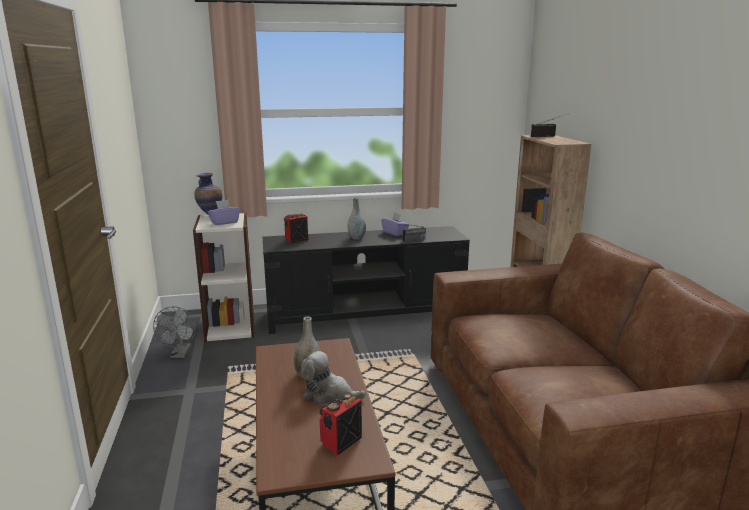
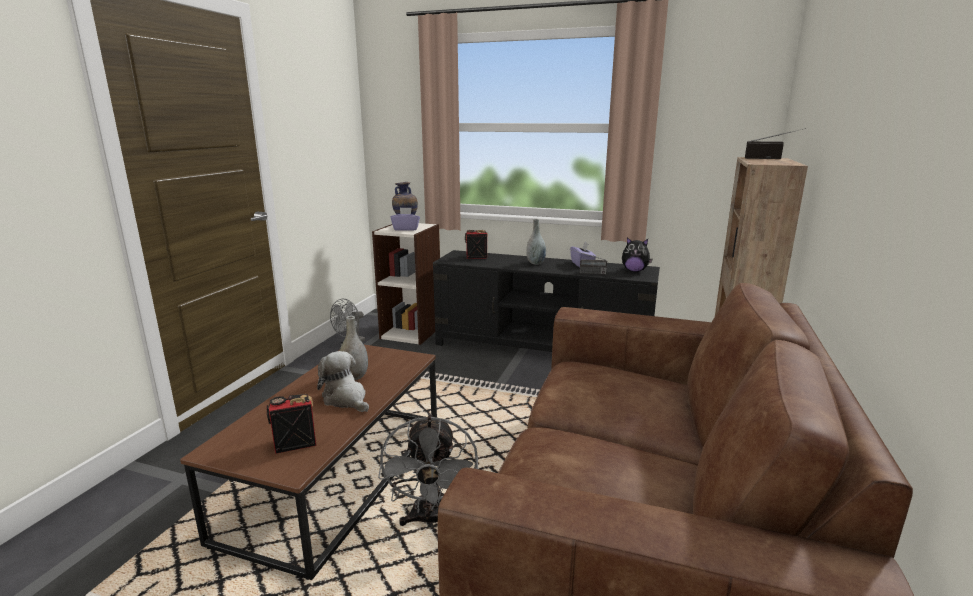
camera: 30 degrees right, 0 degrees up
none -> grey fan [378,414,478,528]
none -> plush toy [622,237,652,272]

